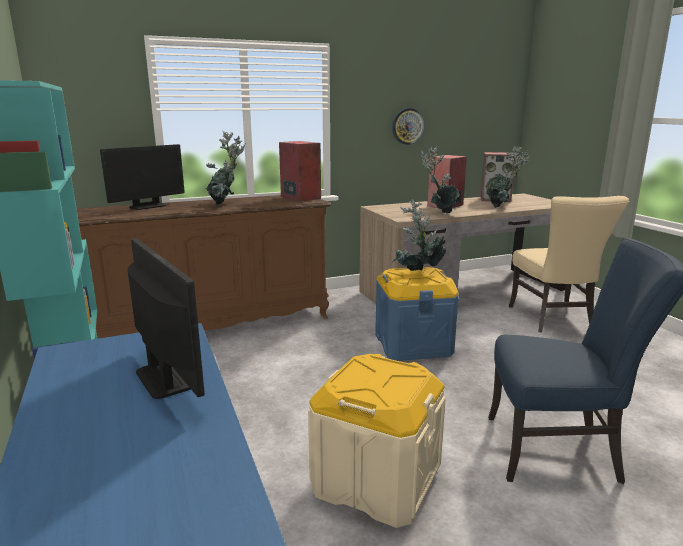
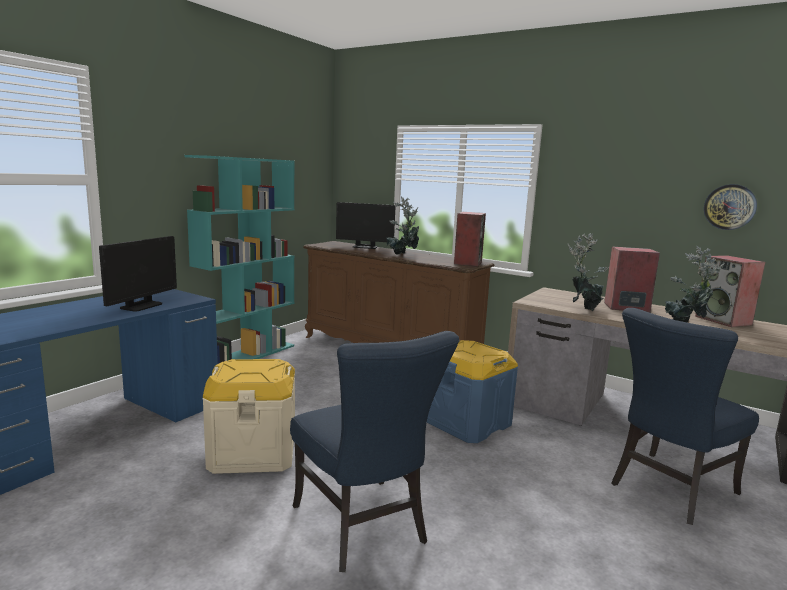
camera: 55 degrees right, 5 degrees down
wall clock [392,108,425,145] -> wall clock moved to [704,184,757,230]
potted plant [393,199,446,271] -> none
beige chair [509,196,629,333] -> blue chair [612,308,759,525]

